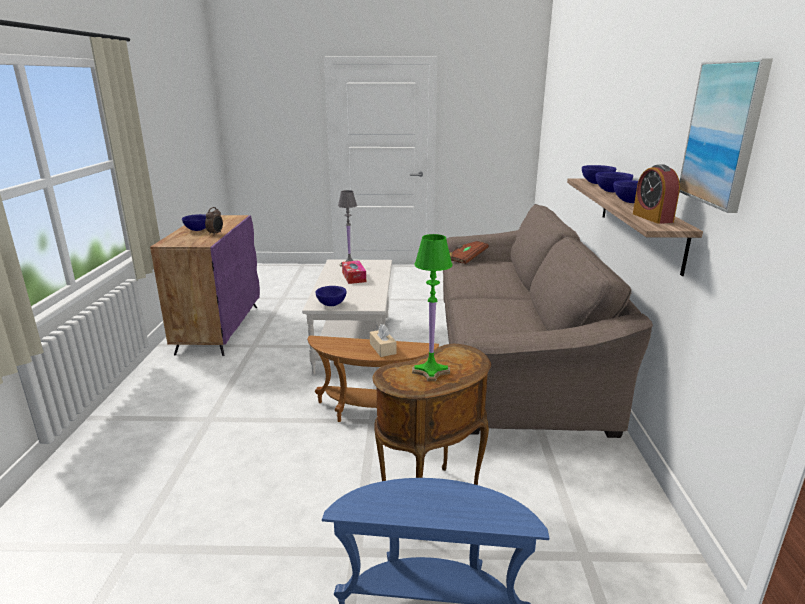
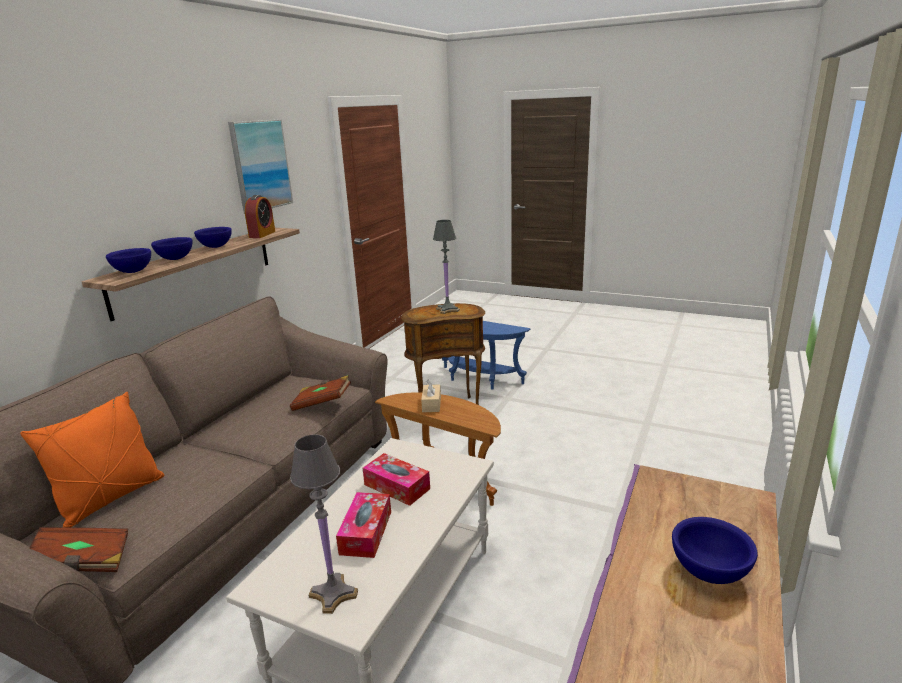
camera: 155 degrees left, 0 degrees up
alarm clock [205,207,223,235] -> none
blue bowl [315,286,347,306] -> none
green table lamp [412,234,453,381] -> grey table lamp [433,220,460,314]
none -> orange pillow [20,392,165,527]
none -> brown book [290,375,351,411]
none -> tissue box [363,453,430,506]

